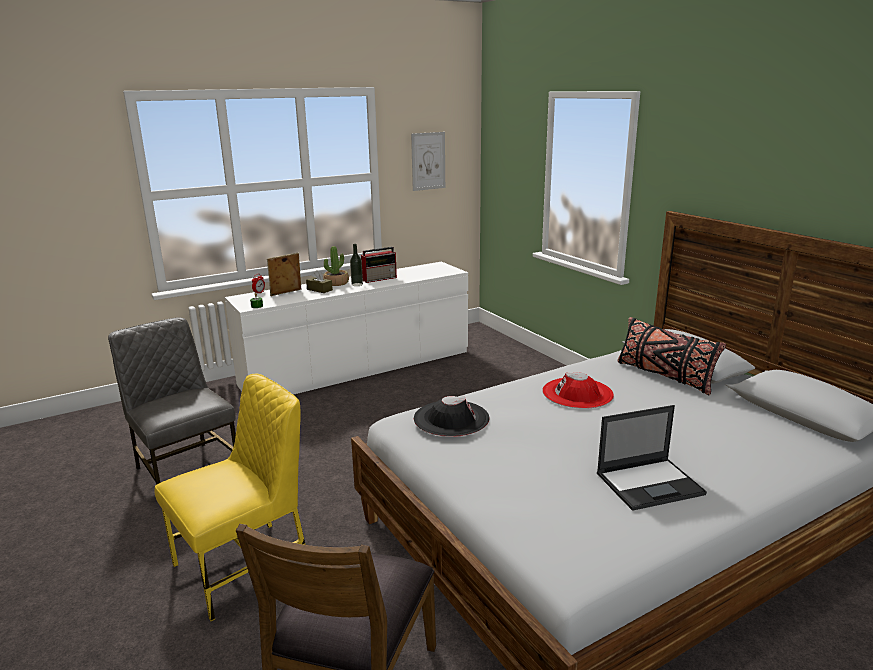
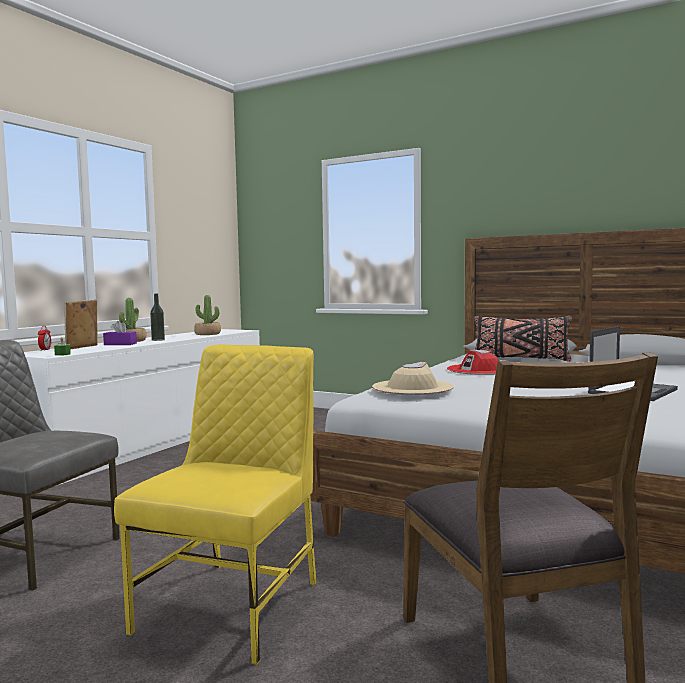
camera: 30 degrees left, 15 degrees down
brown tissue box [306,270,333,293] -> purple tissue box [103,321,137,345]
radio [361,247,397,283] -> none
picture [411,132,445,191] -> none
black hat [414,396,489,437] -> beige hat [372,362,454,395]
none -> potted plant [194,295,221,335]

